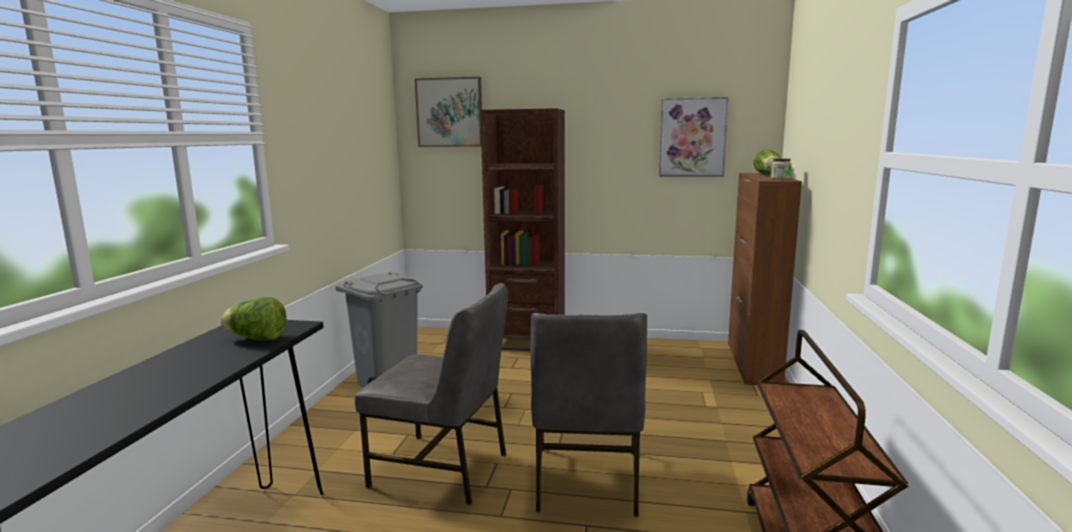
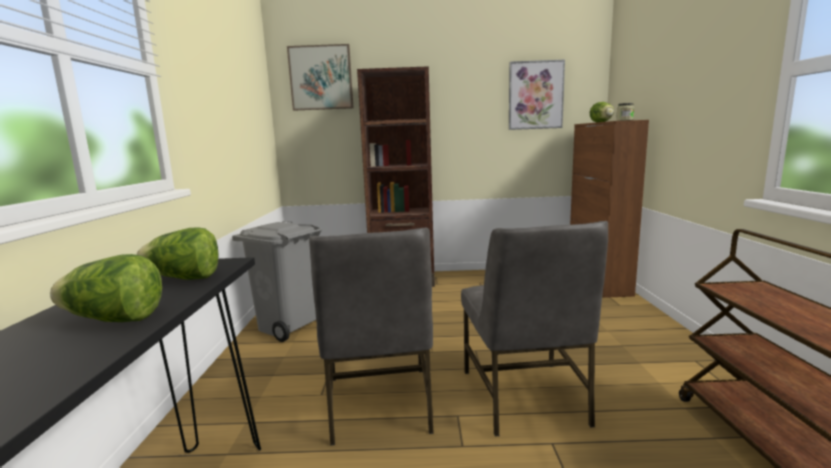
camera: 10 degrees left, 0 degrees up
grey chair [355,283,508,505] -> grey chair turned 75 degrees clockwise [309,227,434,446]
none -> lettuce [50,254,162,322]

